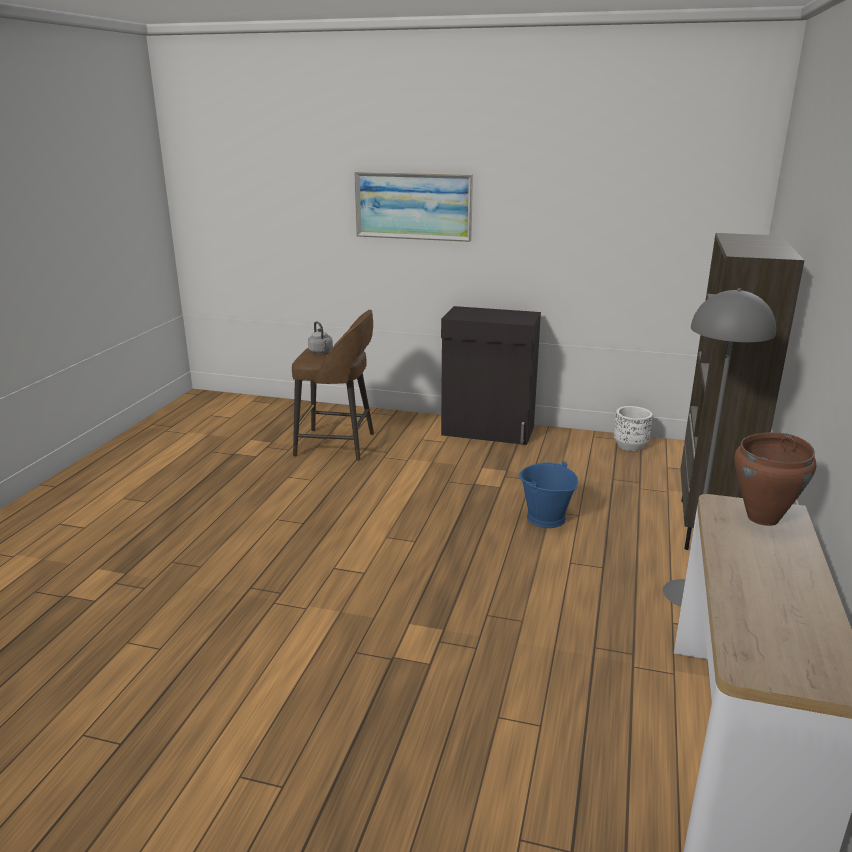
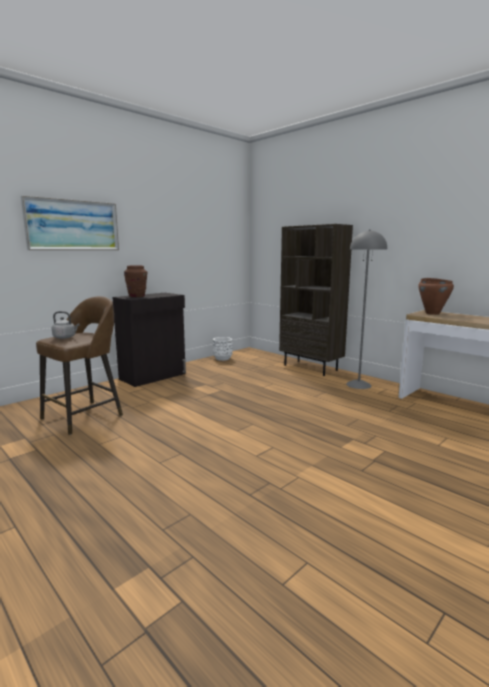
camera: 60 degrees left, 10 degrees down
blue bucket [519,461,578,528] -> none
none -> brown vase [124,265,148,297]

